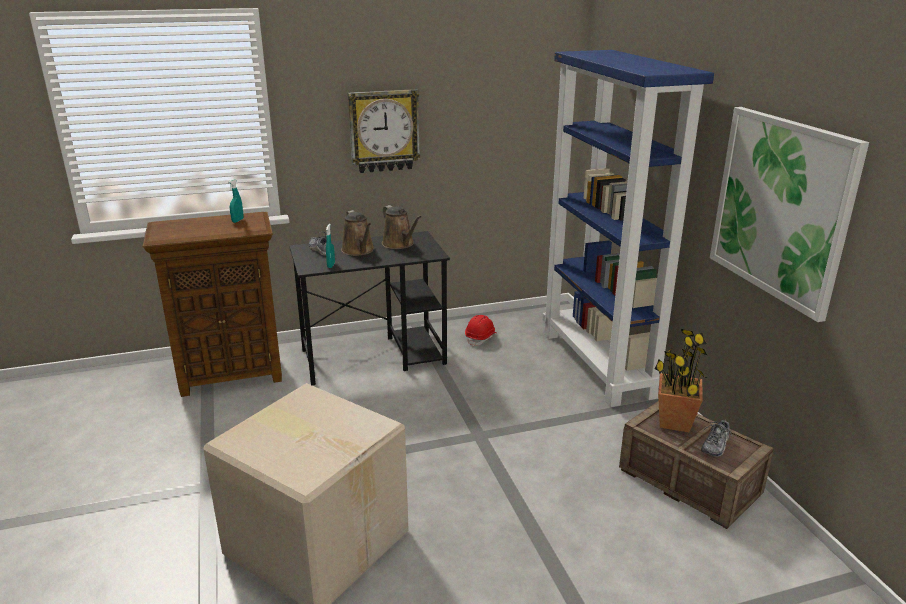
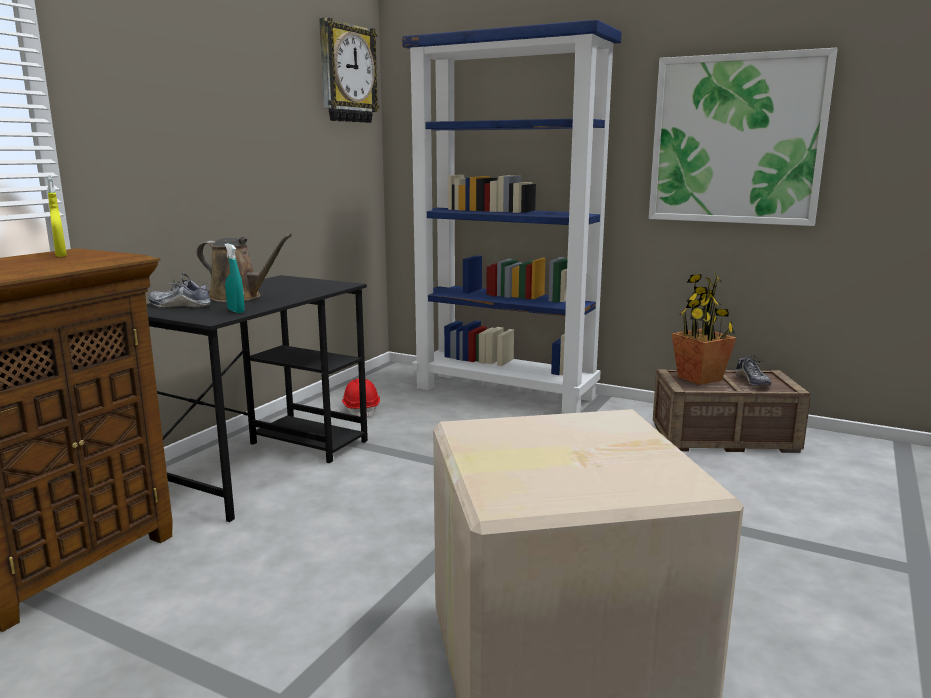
camera: 45 degrees left, 10 degrees down
turquoise spray bottle [228,179,243,223] -> yellow spray bottle [47,176,67,257]
wall clock [348,89,420,173] -> wall clock moved to [319,18,380,123]
brown watering can [382,205,422,249] -> none

